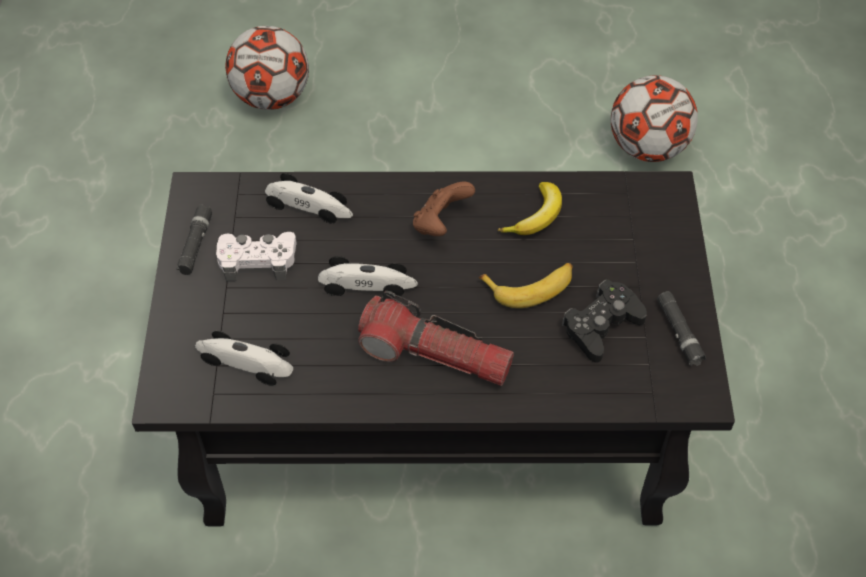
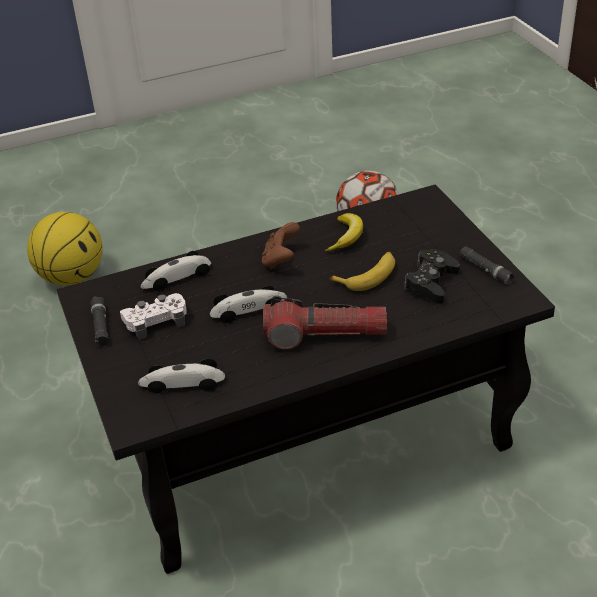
camera: 20 degrees left, 15 degrees down
football [225,26,309,110] -> basketball [27,212,103,285]
toy car [265,173,353,223] -> toy car turned 150 degrees clockwise [140,251,211,292]

